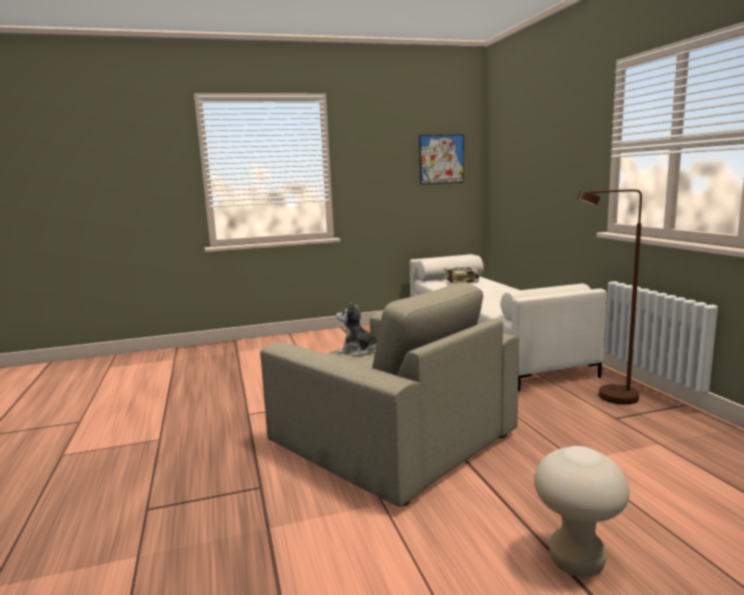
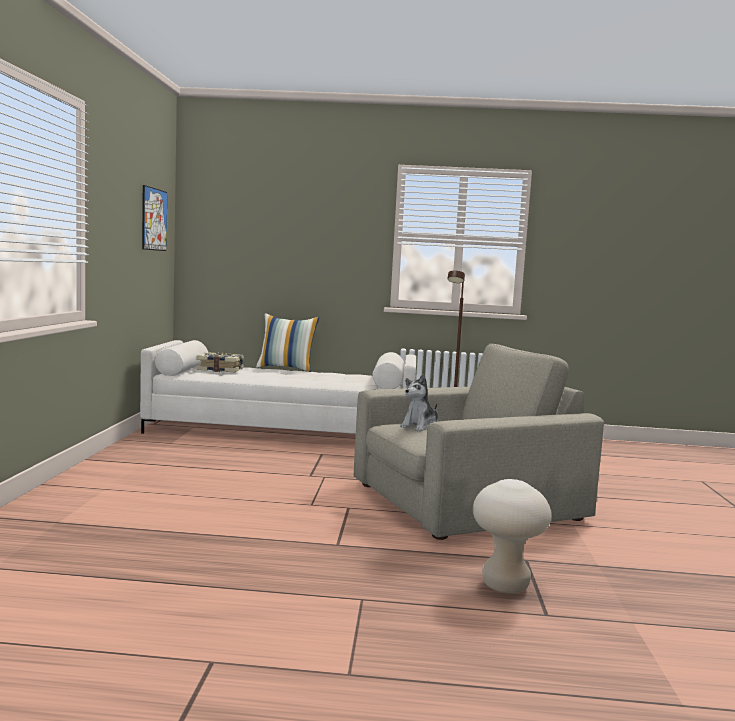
camera: 70 degrees left, 5 degrees down
beige stool [534,446,630,577] -> beige stool moved to [473,479,551,594]
none -> pillow [256,314,319,372]

